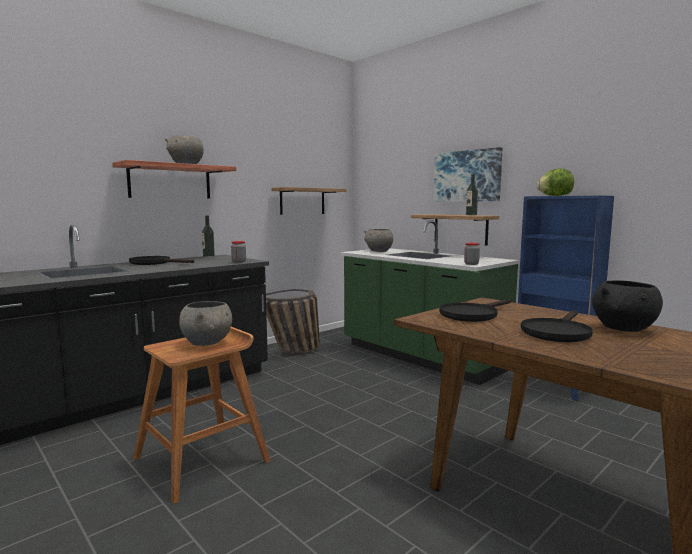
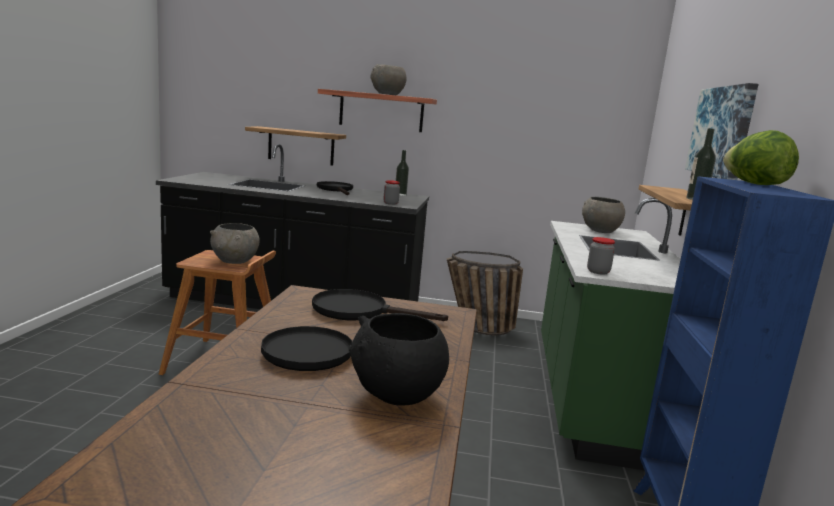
camera: 50 degrees right, 5 degrees up
shelf [271,187,347,215] -> shelf moved to [245,126,346,166]

